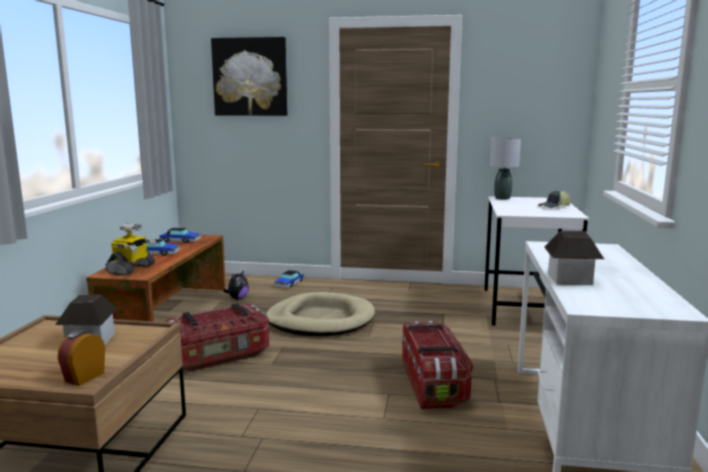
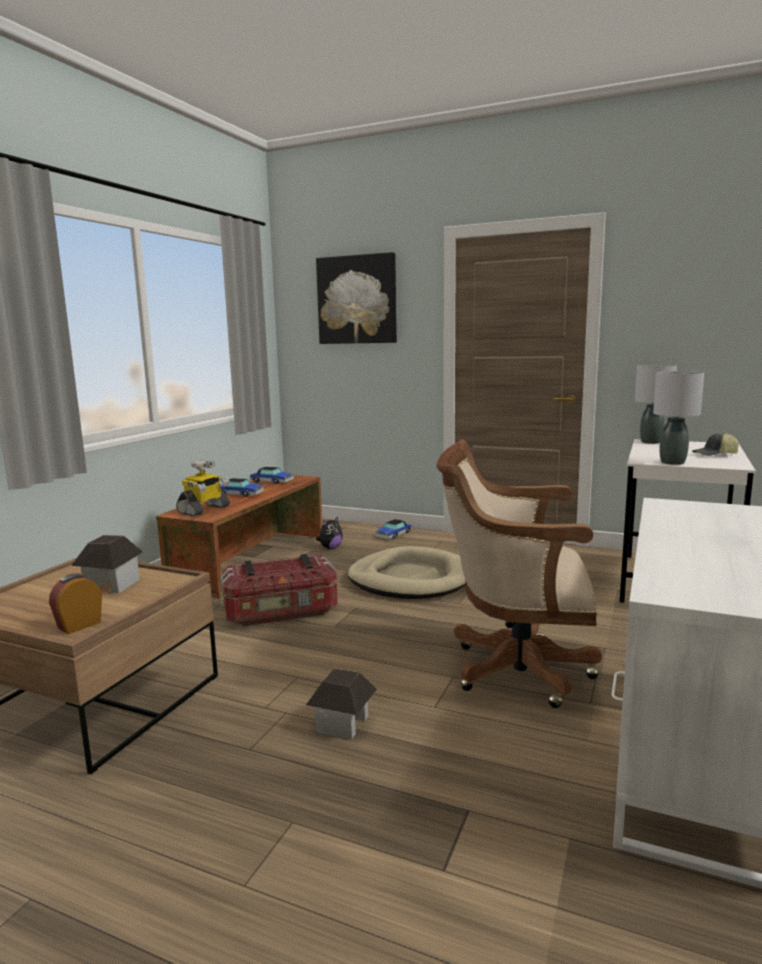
camera: 15 degrees right, 0 degrees up
storage box [402,321,473,409] -> office chair [437,439,602,708]
toy house [544,231,604,285] -> toy house moved to [306,669,377,739]
none -> grey table lamp [653,371,704,465]

